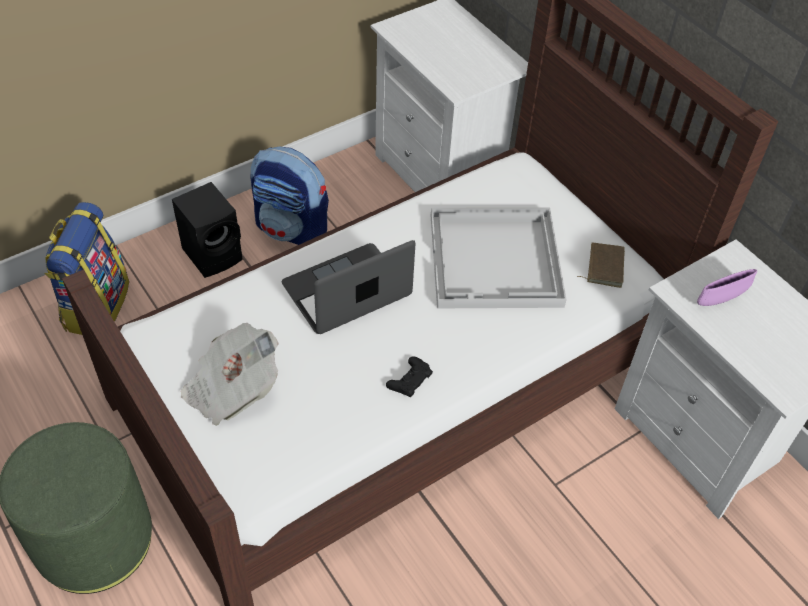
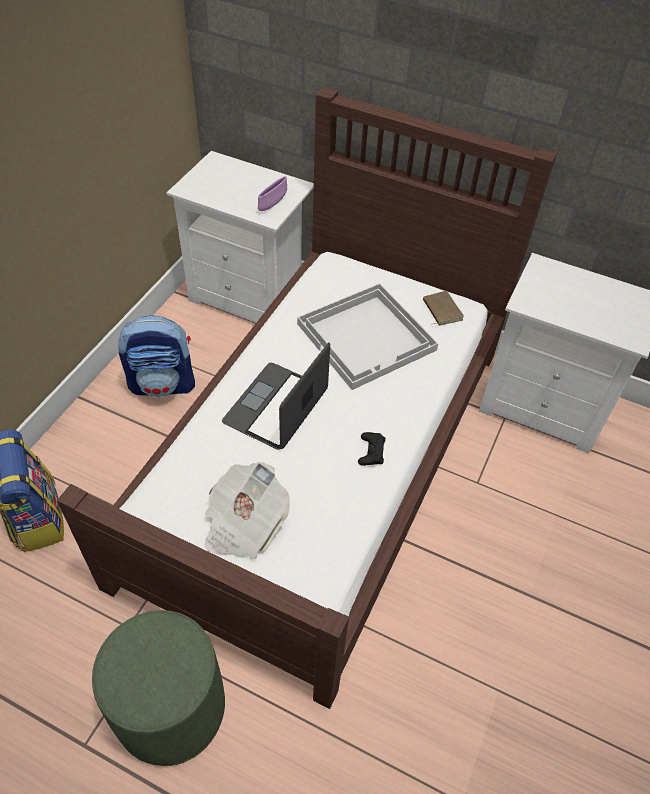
camera: 30 degrees left, 0 degrees up
black speaker [172,182,243,278] -> none
purple bowl [697,269,757,306] -> purple bowl moved to [258,176,287,211]

